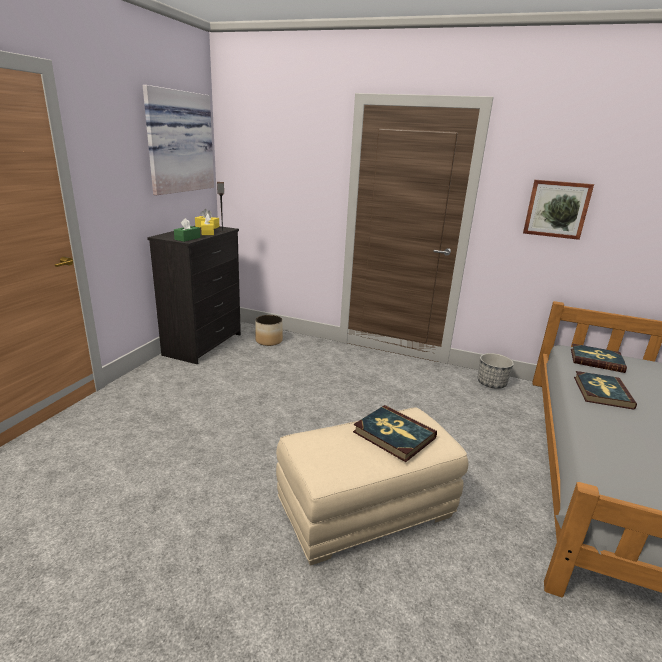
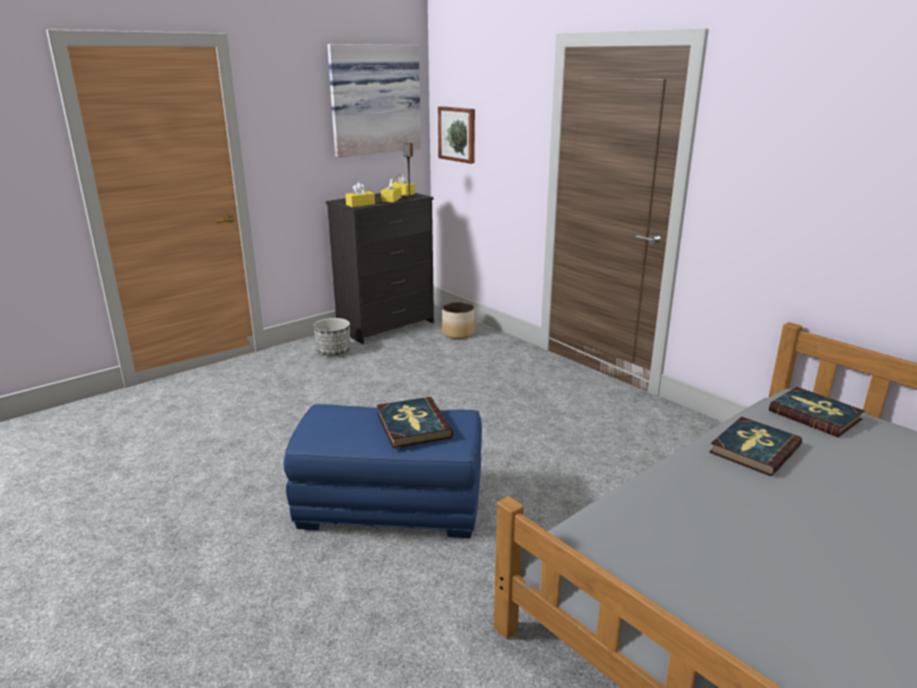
camera: 30 degrees right, 0 degrees up
green tissue box [174,218,200,242] -> yellow tissue box [345,182,375,207]
beige ottoman [276,408,468,566] -> blue ottoman [283,404,482,538]
planter [477,353,514,389] -> planter moved to [313,318,350,356]
picture [523,180,594,240] -> picture moved to [438,106,475,164]

